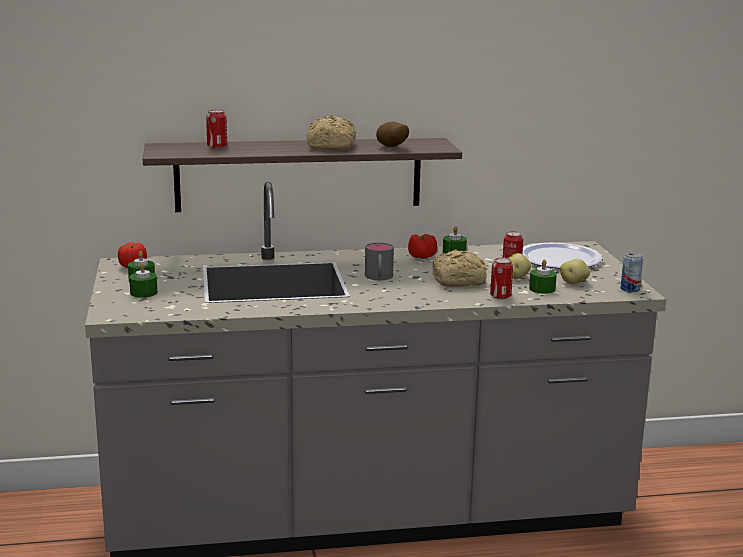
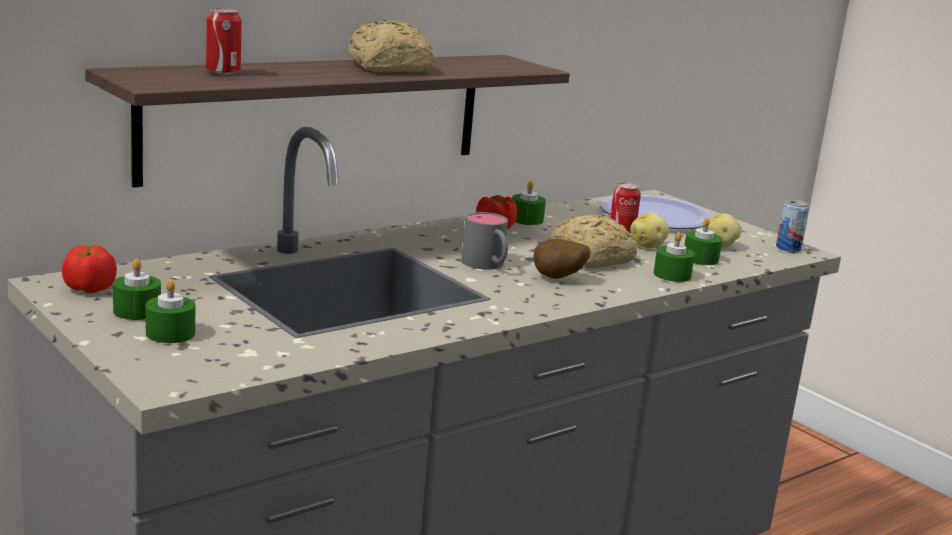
camera: 30 degrees left, 0 degrees up
potato [376,122,409,147] -> potato moved to [533,239,591,279]
can [490,257,513,299] -> green candle [653,232,695,282]

